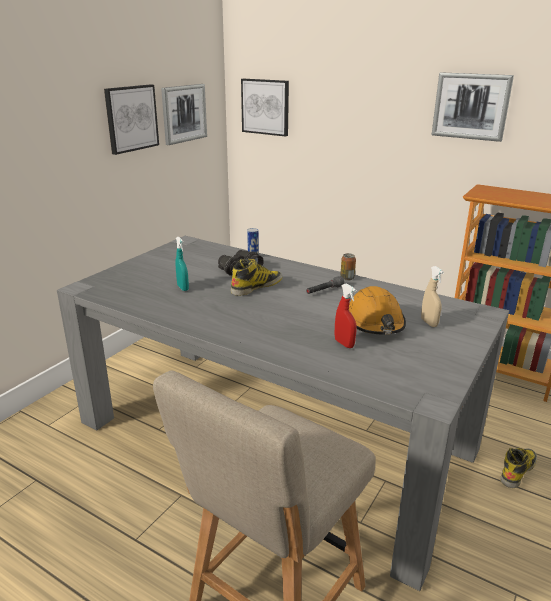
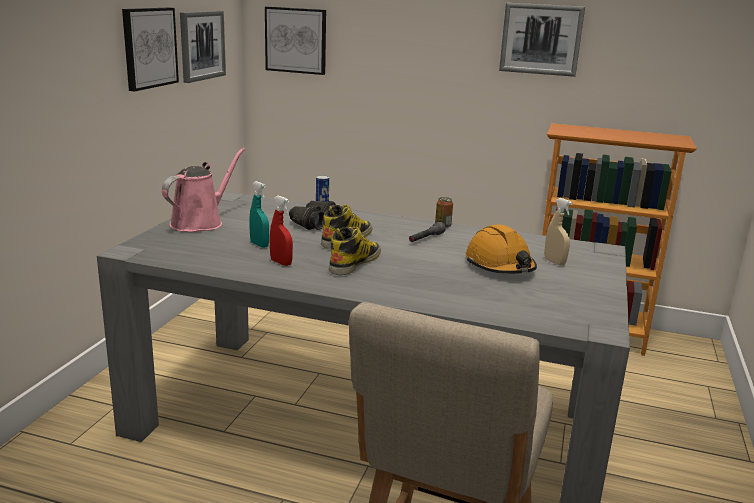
camera: 15 degrees left, 5 degrees down
red spray bottle [335,284,357,348] -> red spray bottle moved to [270,196,293,266]
boot [500,448,537,488] -> boot moved to [329,227,381,275]
none -> pink watering can [162,148,245,232]

